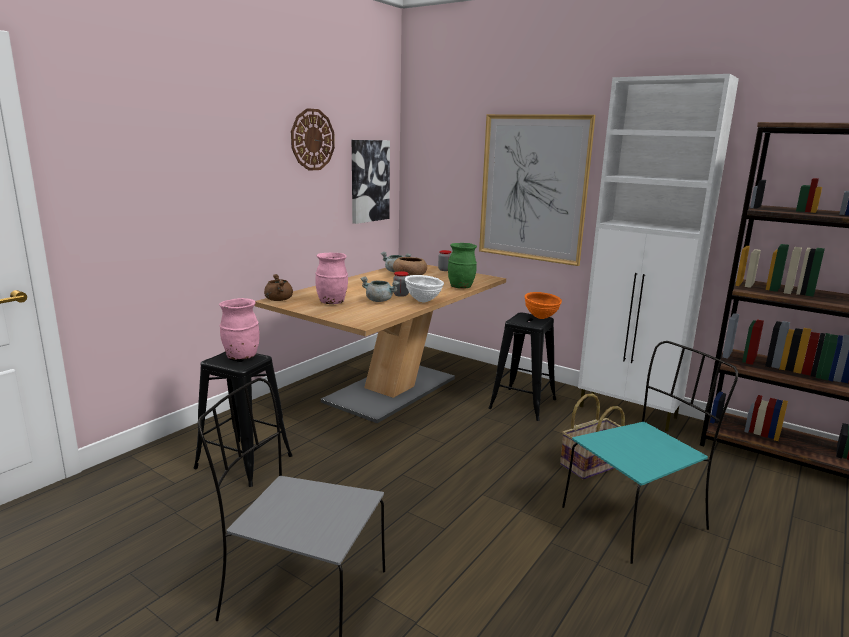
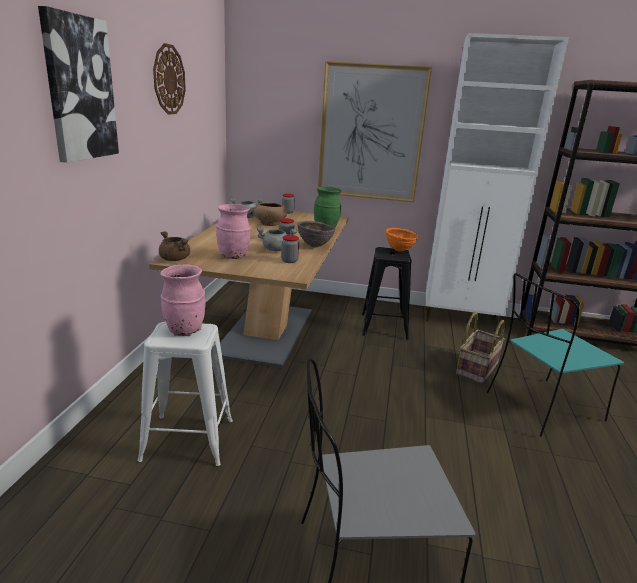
camera: 25 degrees left, 5 degrees up
black stool [194,352,293,487] -> white stool [138,321,233,466]
picture [352,140,390,224] -> picture moved to [38,6,119,163]
white bowl [405,275,444,303] -> brown bowl [298,221,335,247]
turquoise chair [562,341,738,564] -> turquoise chair turned 150 degrees counterclockwise [487,273,624,437]
none -> jar [281,235,299,263]

